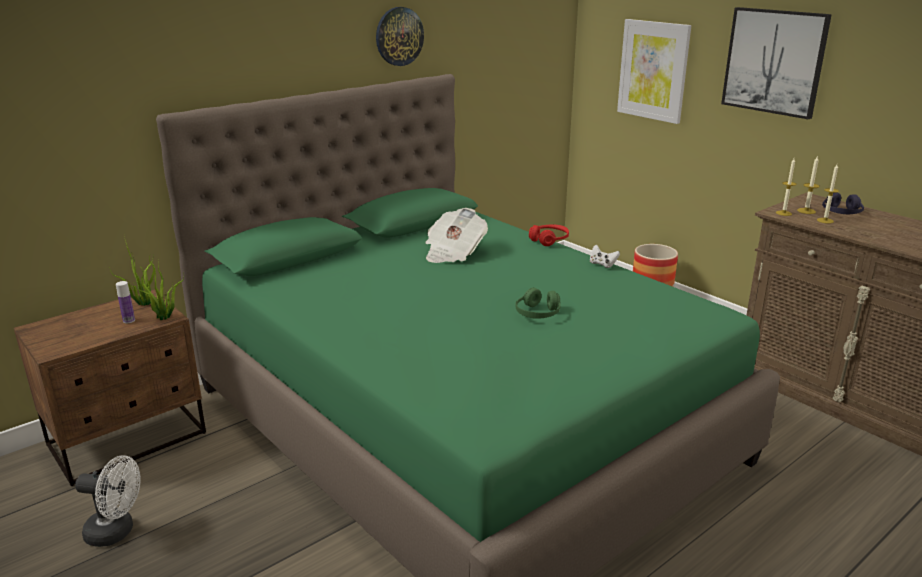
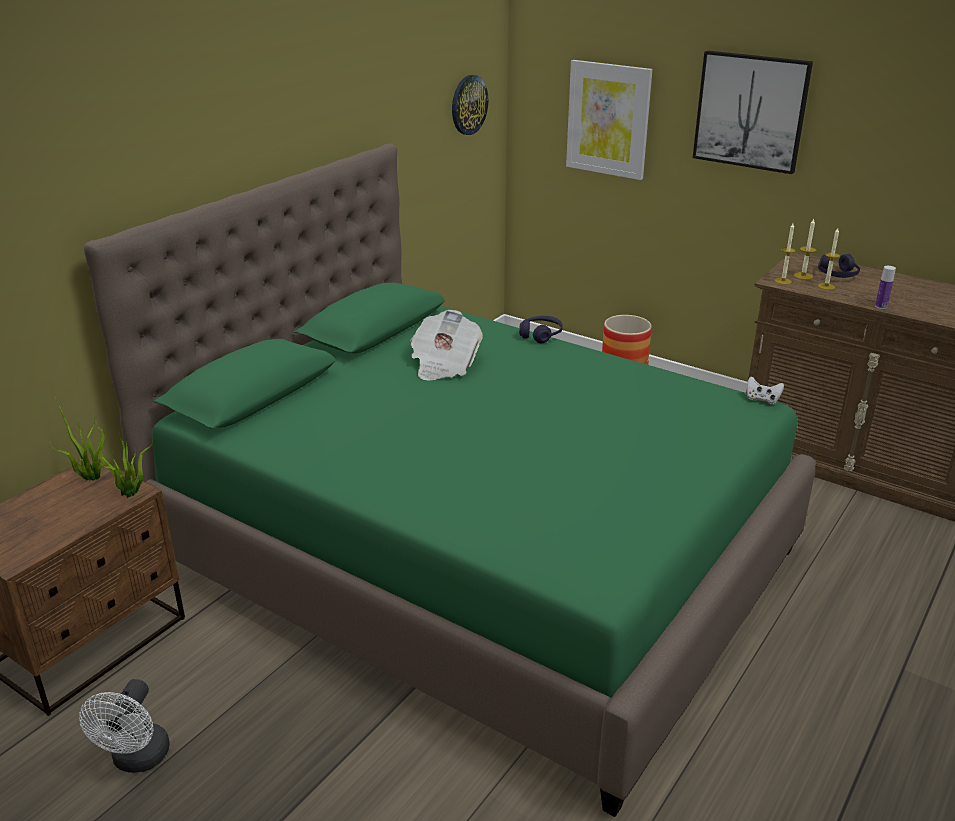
camera: 15 degrees left, 5 degrees up
white fan [75,455,141,547] -> white fan turned 105 degrees clockwise [79,679,170,773]
bottle [116,281,135,323] -> bottle moved to [875,266,896,309]
wall clock [376,7,424,66] -> wall clock moved to [452,75,488,135]
green headphones [515,287,561,319] -> none
red headphones [529,225,569,246] -> purple headphones [519,316,563,344]
white game controller [590,245,620,268] -> white game controller moved to [747,376,784,404]

